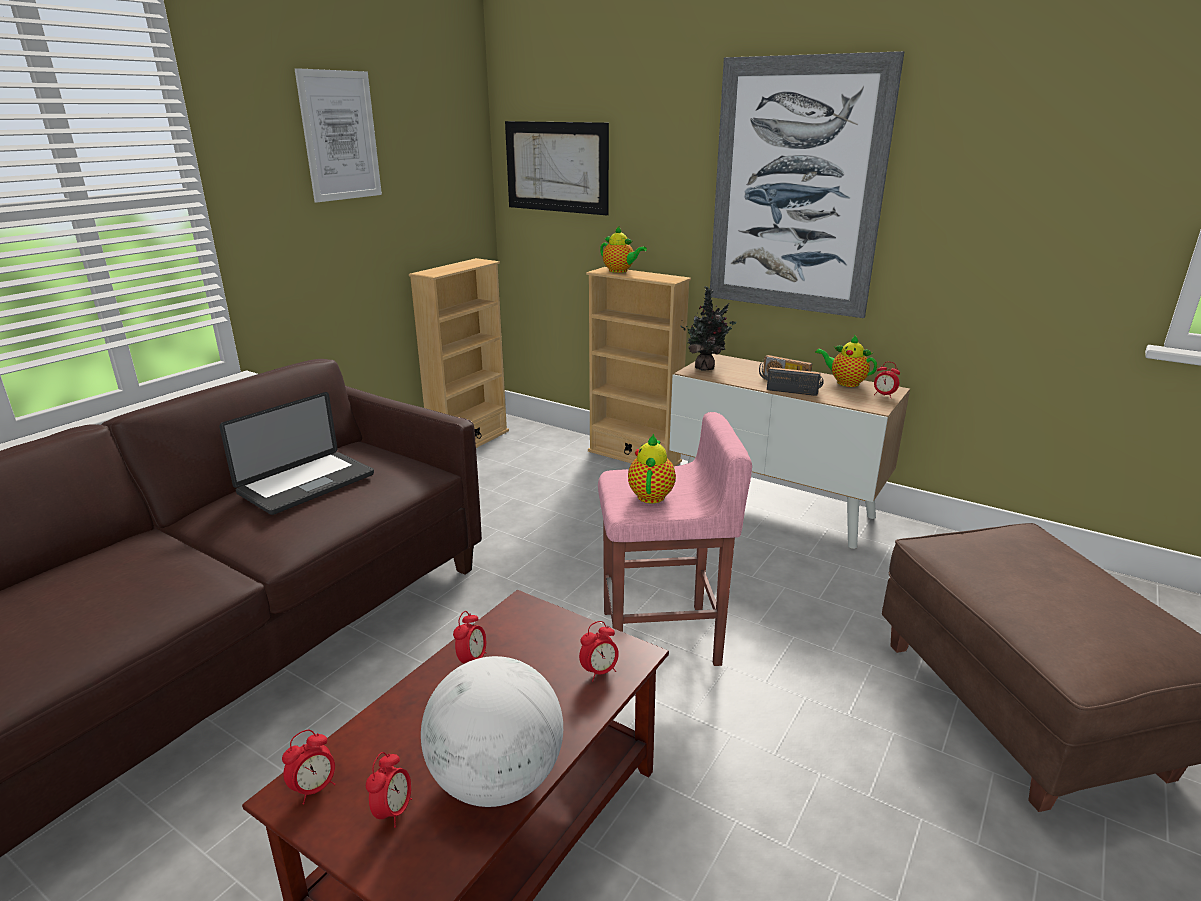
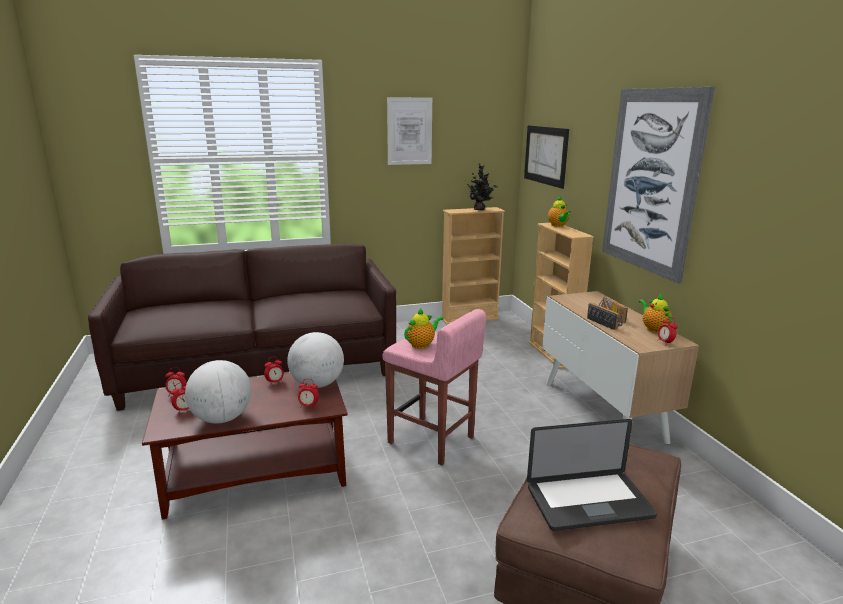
camera: 40 degrees right, 5 degrees down
laptop [219,392,374,515] -> laptop moved to [527,419,657,531]
potted plant [680,286,736,371] -> potted plant moved to [467,164,498,210]
none -> globe [287,332,344,388]

